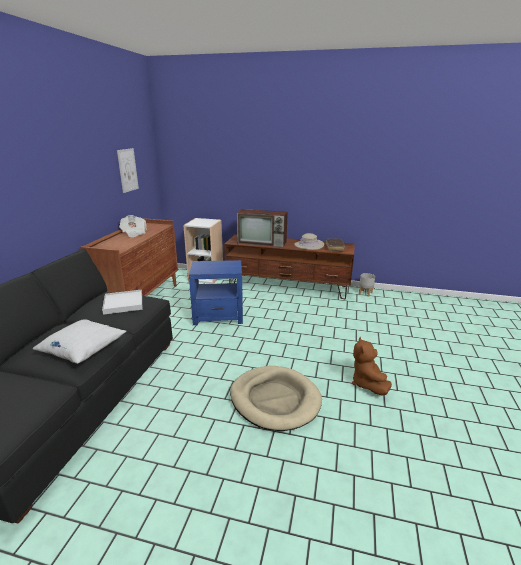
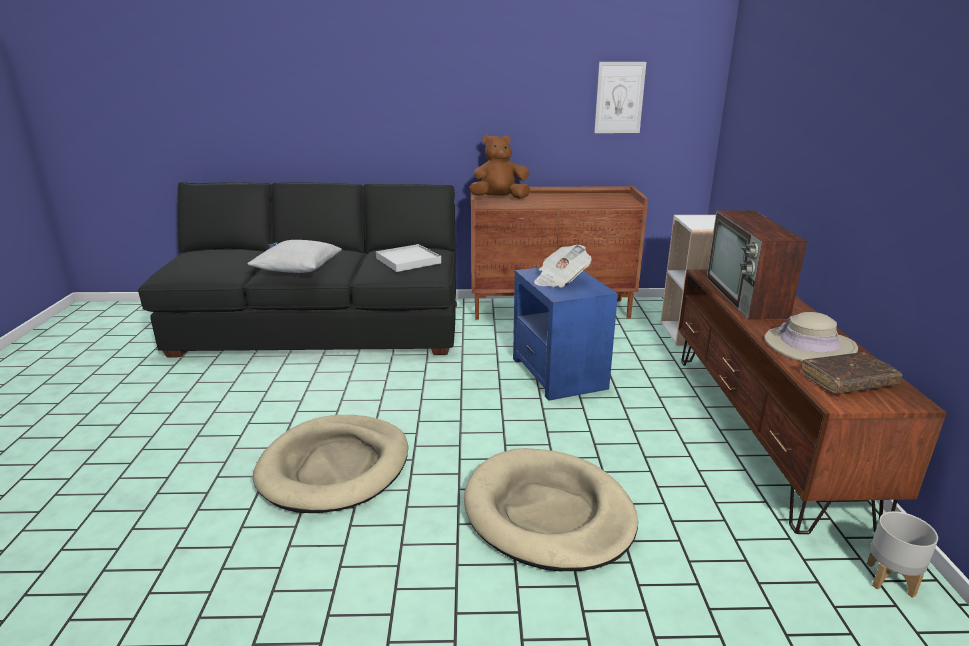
camera: 75 degrees right, 0 degrees up
newspaper [119,215,146,237] -> newspaper moved to [534,245,592,288]
brown plush toy [352,337,392,396] -> brown plush toy moved to [469,135,530,199]
none -> beige dog bed [464,448,638,571]

